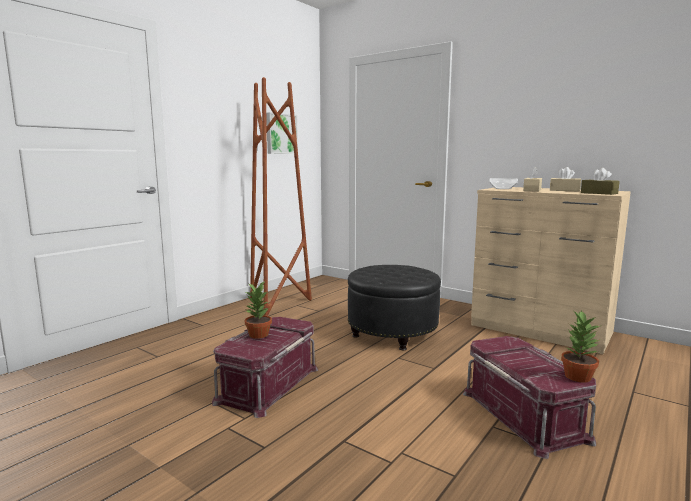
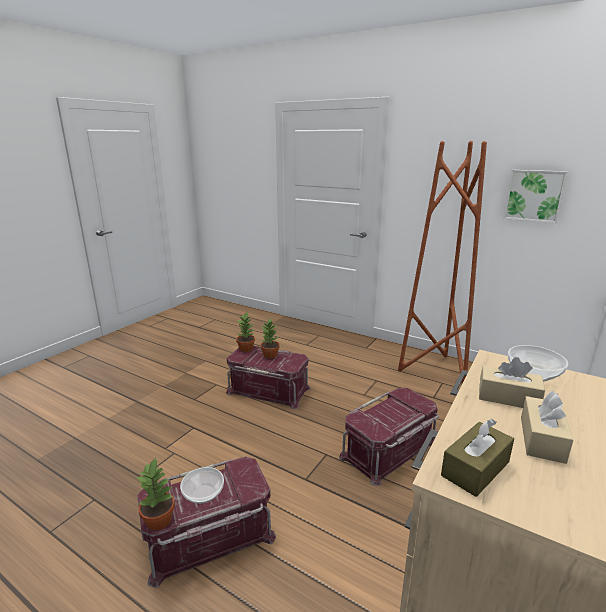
camera: 85 degrees right, 10 degrees up
black ottoman [348,265,441,350] -> red storage box [339,388,439,486]
none -> bowl [180,467,224,504]
none -> potted plant [236,312,255,352]

